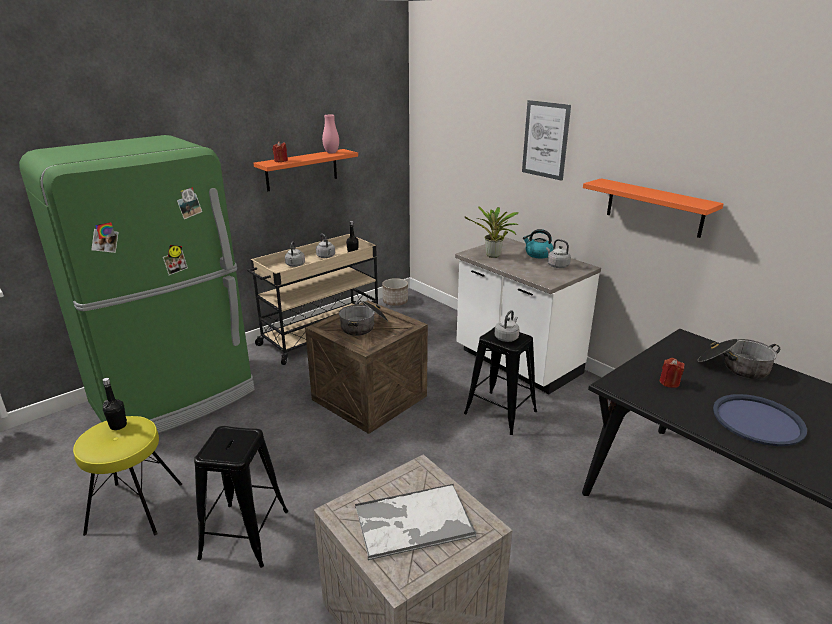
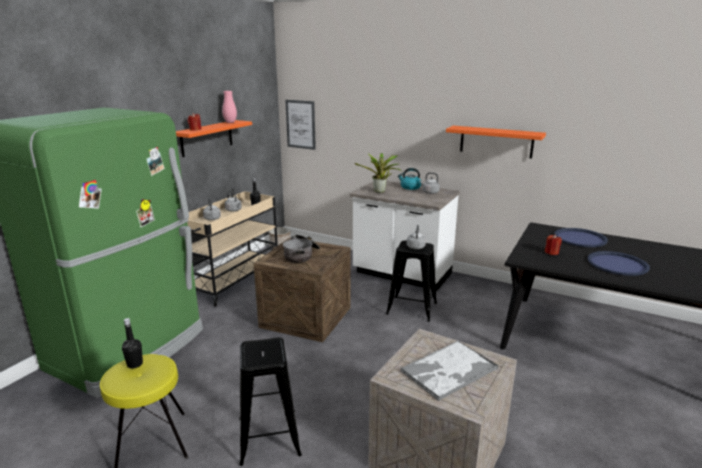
camera: 20 degrees left, 5 degrees down
picture [522,100,571,181] -> picture moved to [285,100,316,150]
cooking pot [698,339,780,379] -> blue tray [554,228,608,247]

